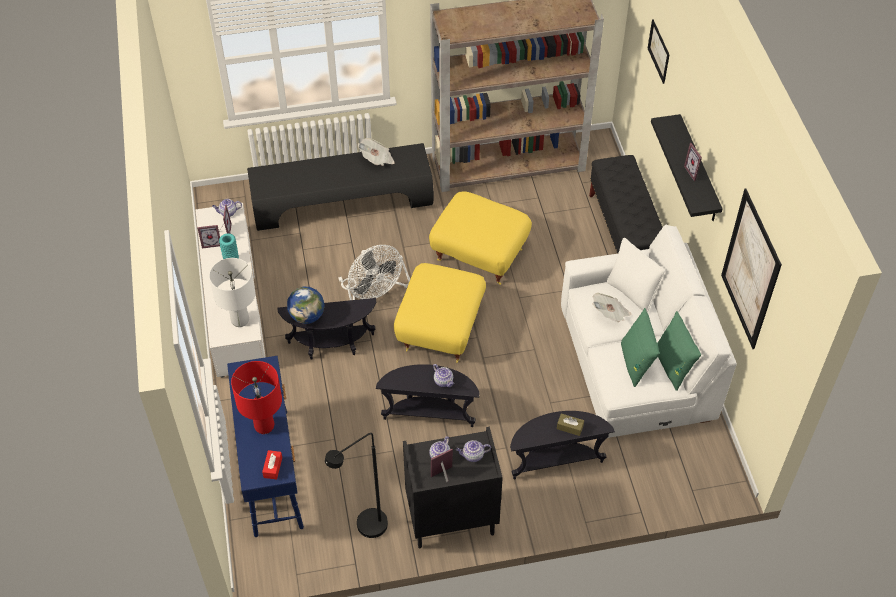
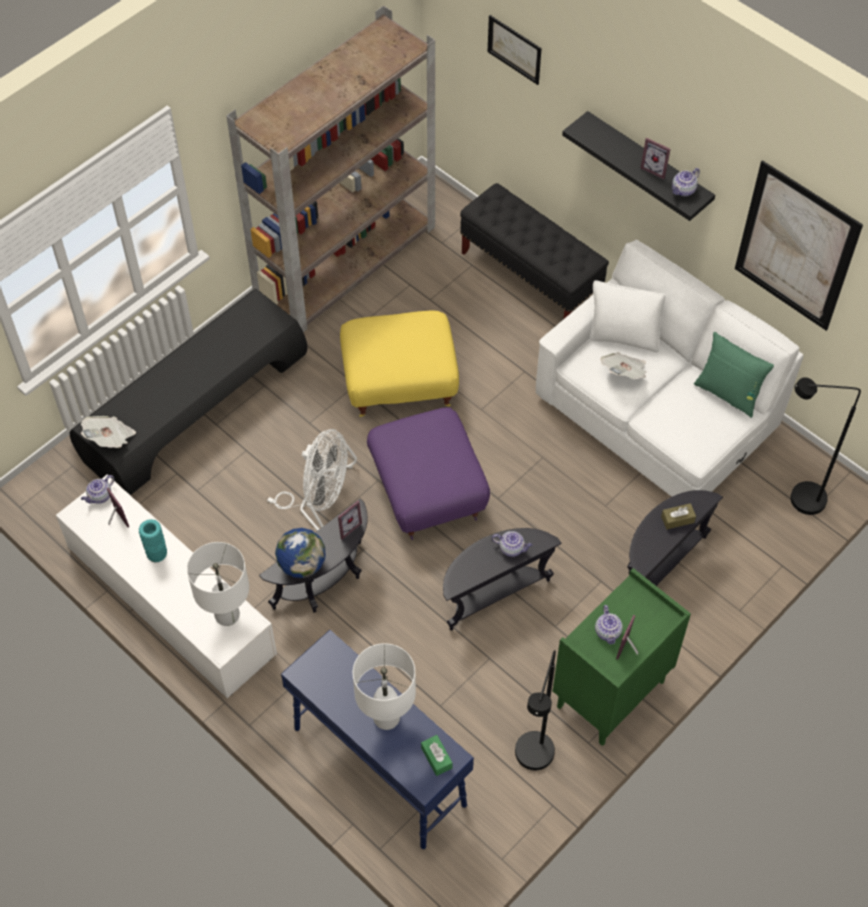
camera: 35 degrees left, 5 degrees up
picture frame [197,225,220,249] -> picture frame moved to [338,500,362,540]
red table lamp [231,361,282,434] -> white table lamp [353,643,416,730]
red tissue box [262,450,282,479] -> green tissue box [421,735,453,776]
newspaper [357,138,395,166] -> newspaper moved to [81,416,136,448]
yellow ottoman [394,263,486,363] -> purple ottoman [367,407,490,540]
black cabinet [403,426,503,548] -> green cabinet [552,568,691,745]
teapot [456,440,491,462] -> teapot moved to [671,168,700,196]
green pillow [621,308,659,387] -> none
none -> black floor lamp [790,377,861,515]

